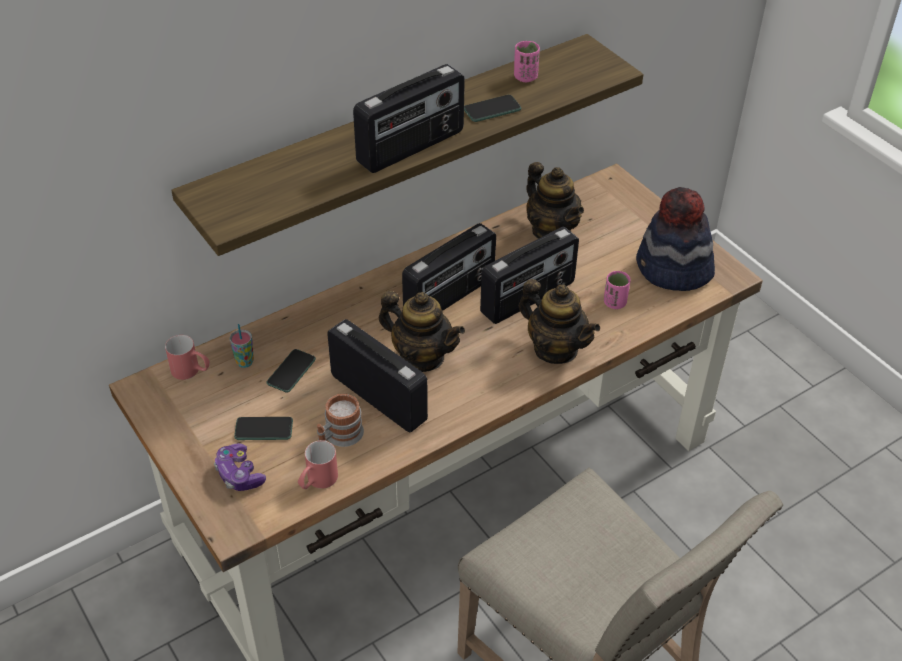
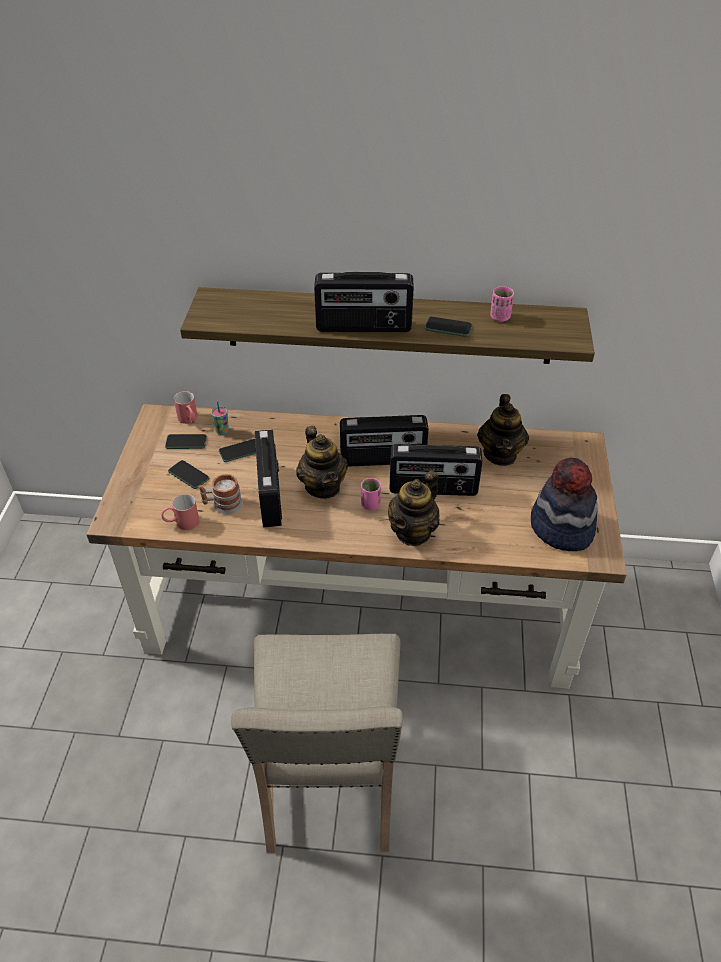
camera: 40 degrees right, 0 degrees up
game controller [214,443,266,491] -> none
teapot [519,279,600,364] -> teapot turned 45 degrees clockwise [388,470,440,546]
pink cup [604,271,631,309] -> pink cup moved to [361,478,381,510]
none -> phone [165,434,207,449]

